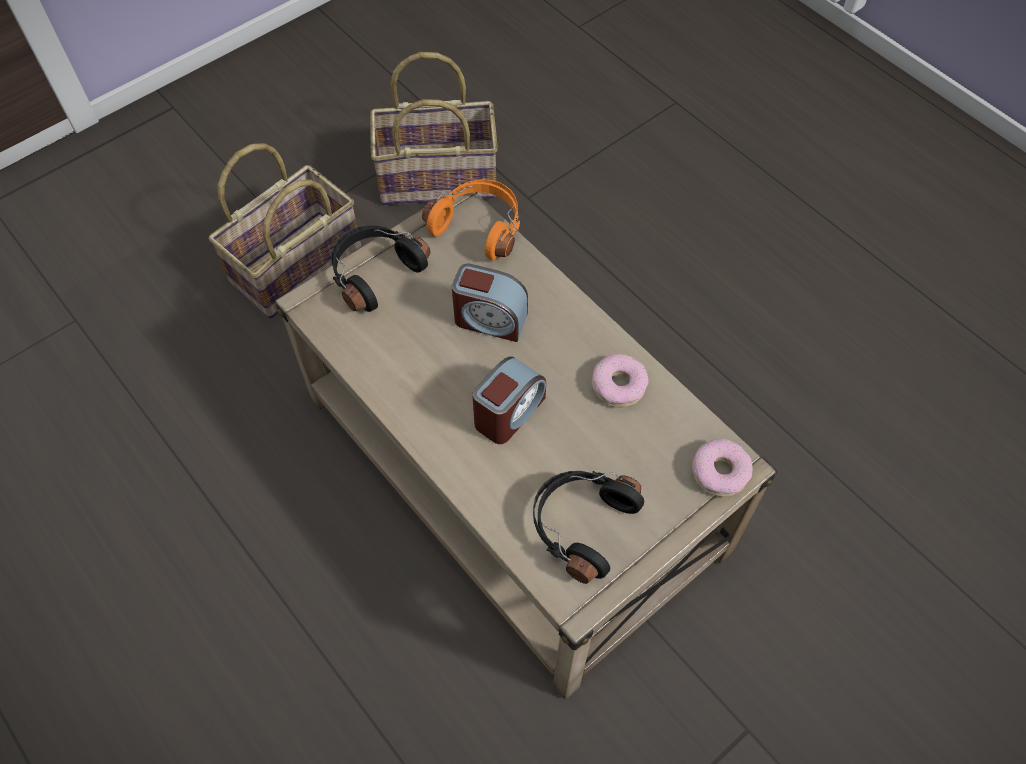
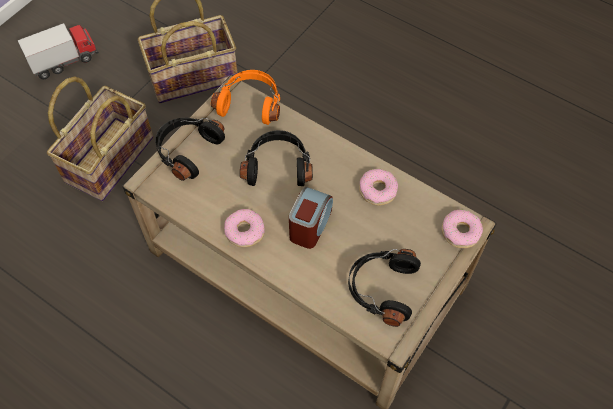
camera: 15 degrees left, 0 degrees up
alarm clock [452,264,528,342] -> black headphones [240,130,313,186]
none -> toy truck [17,23,99,80]
none -> donut [224,209,265,247]

